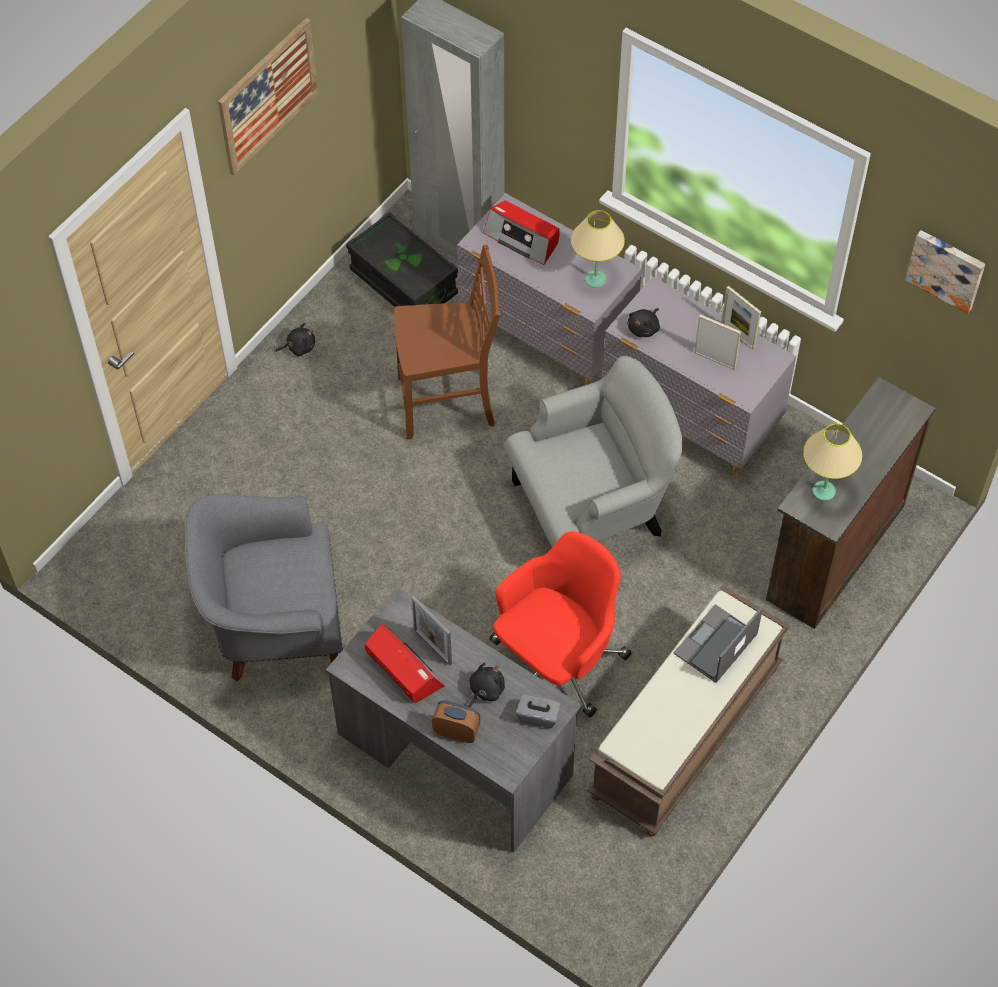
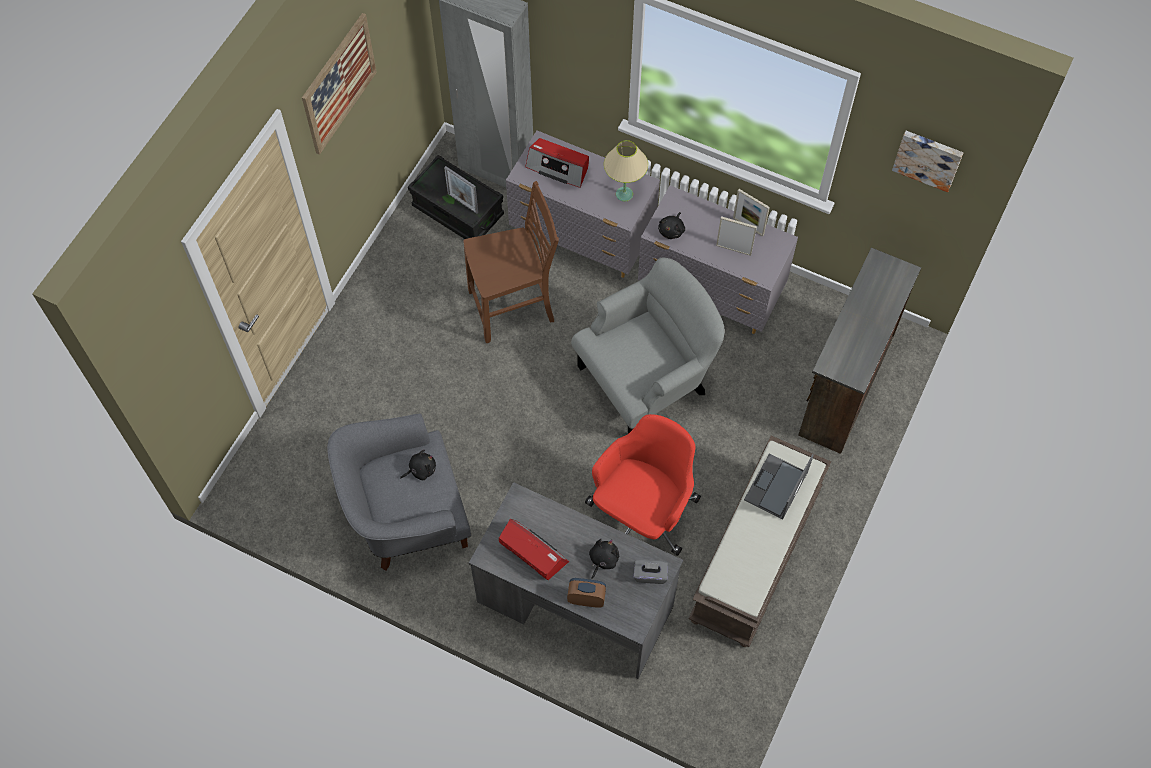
camera: 10 degrees left, 5 degrees up
black plush toy [276,323,315,356] -> black plush toy moved to [400,450,436,480]
picture frame [411,596,452,666] -> picture frame moved to [444,166,478,214]
beige table lamp [803,423,862,501] -> none

